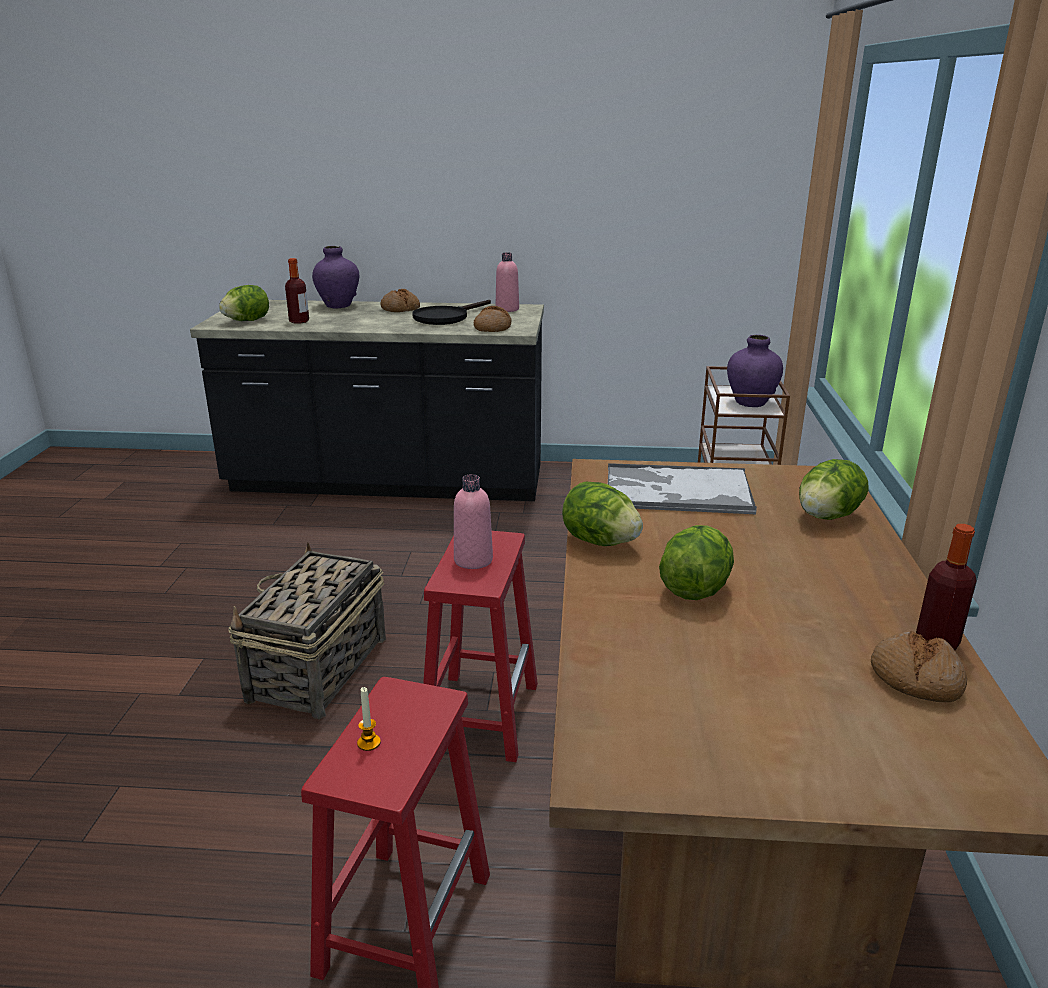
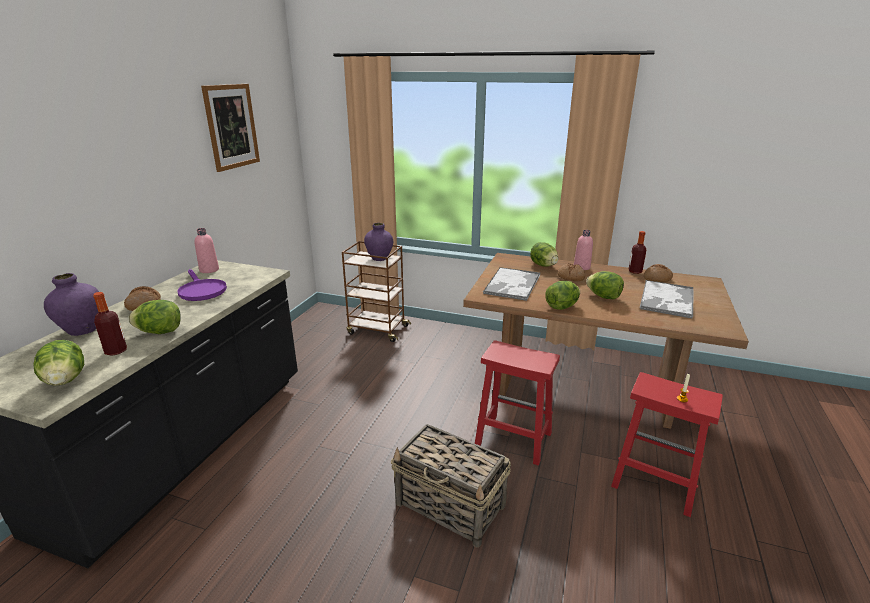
camera: 75 degrees left, 0 degrees up
black frying pan [412,300,491,325] -> purple frying pan [178,269,227,301]
pink bottle [454,474,493,569] -> pink bottle moved to [574,230,593,270]
bread [474,306,512,332] -> bread moved to [557,263,585,282]
none -> lettuce [128,300,181,334]
none -> picture [201,84,260,172]
none -> tray [640,280,694,318]

